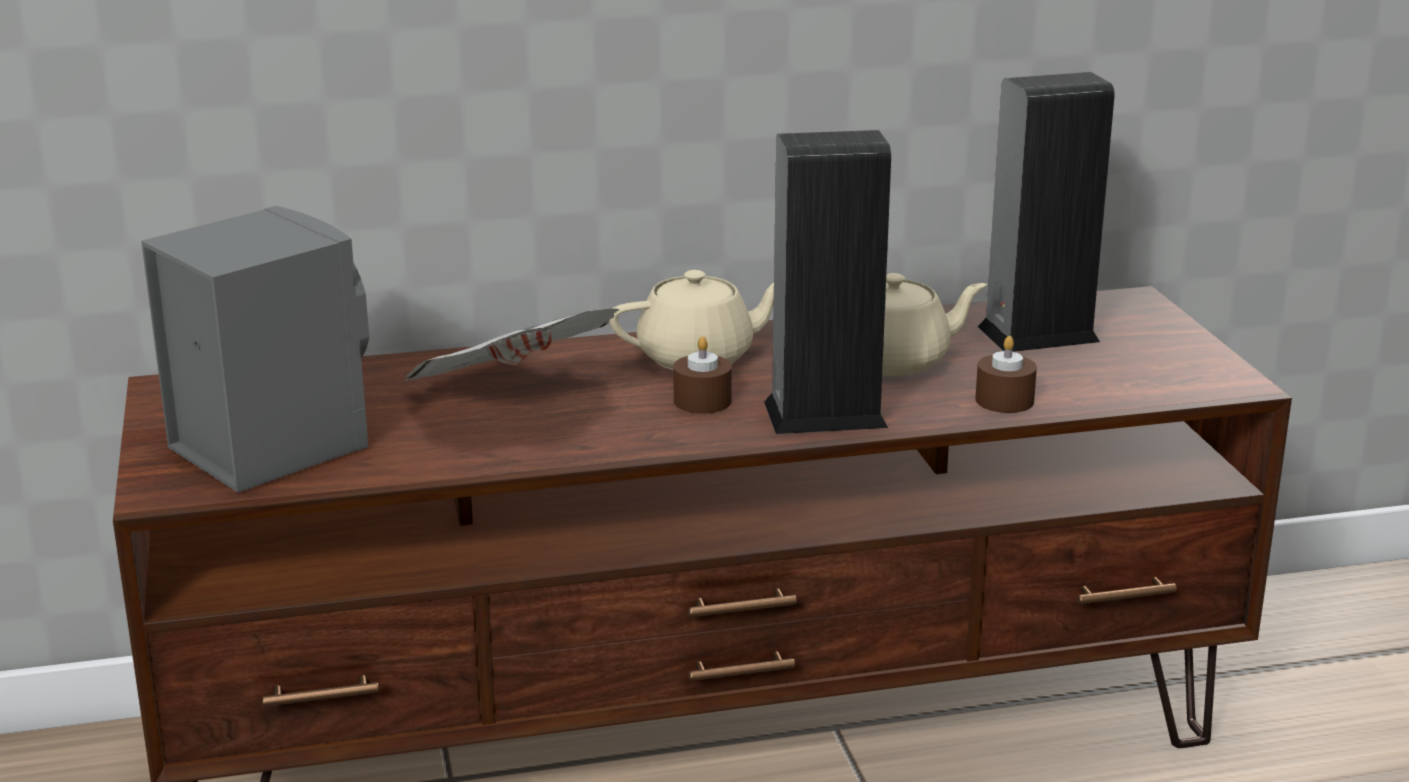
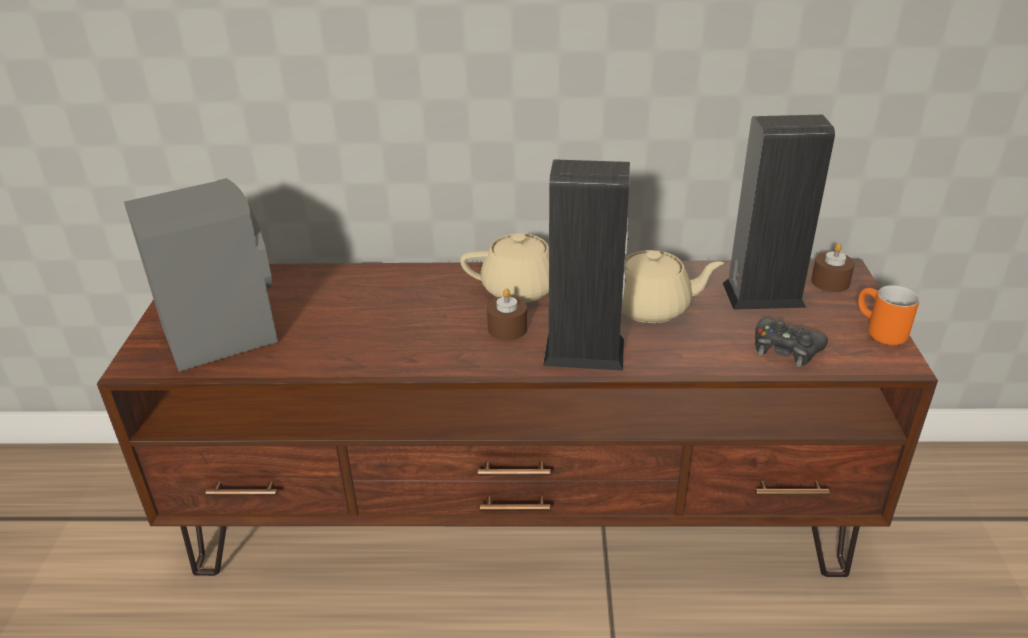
camera: 15 degrees right, 10 degrees up
newspaper [403,308,619,381] -> none
brown candle [975,336,1037,413] -> brown candle moved to [811,243,855,292]
none -> black game controller [755,318,828,367]
none -> orange mug [858,285,919,345]

